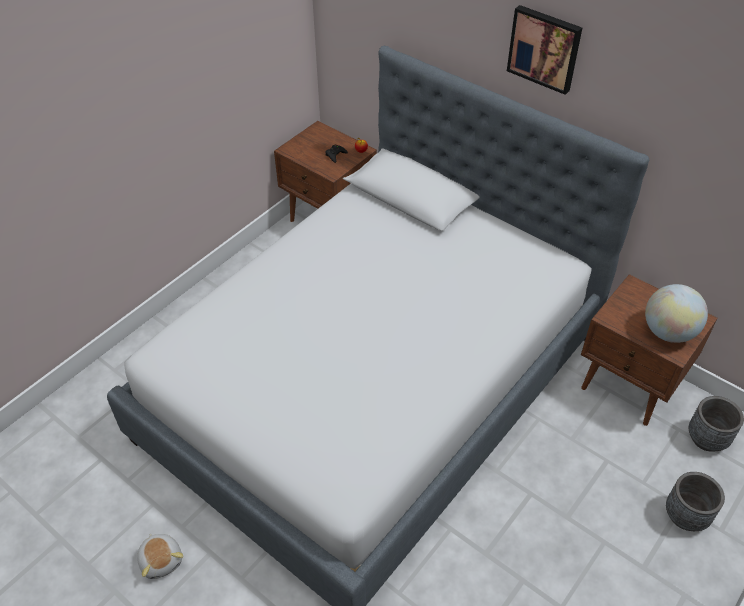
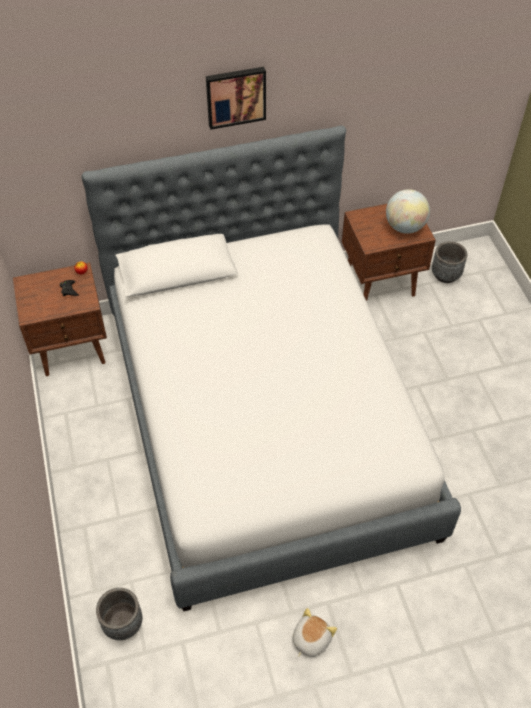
camera: 55 degrees left, 5 degrees up
plush toy [138,534,183,579] -> plush toy turned 60 degrees counterclockwise [293,608,337,657]
grey planter [666,472,725,531] -> grey planter moved to [96,588,142,640]

